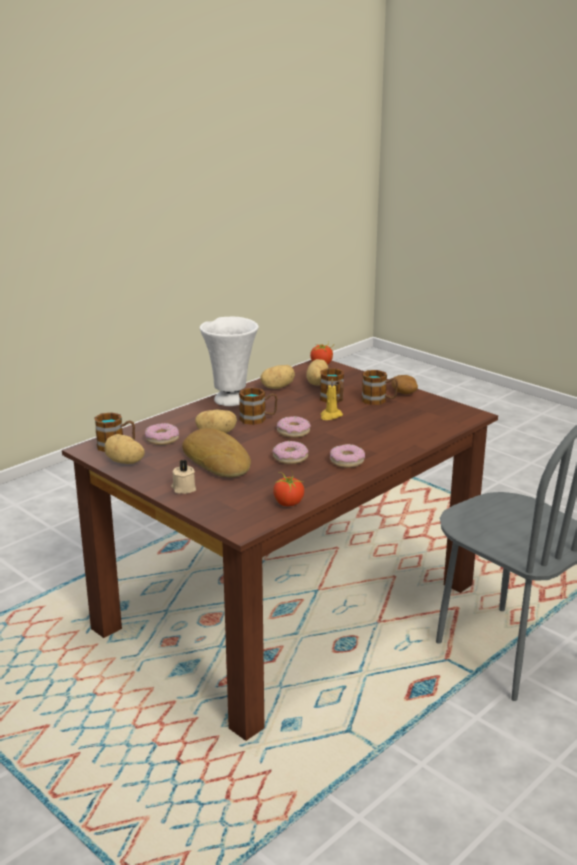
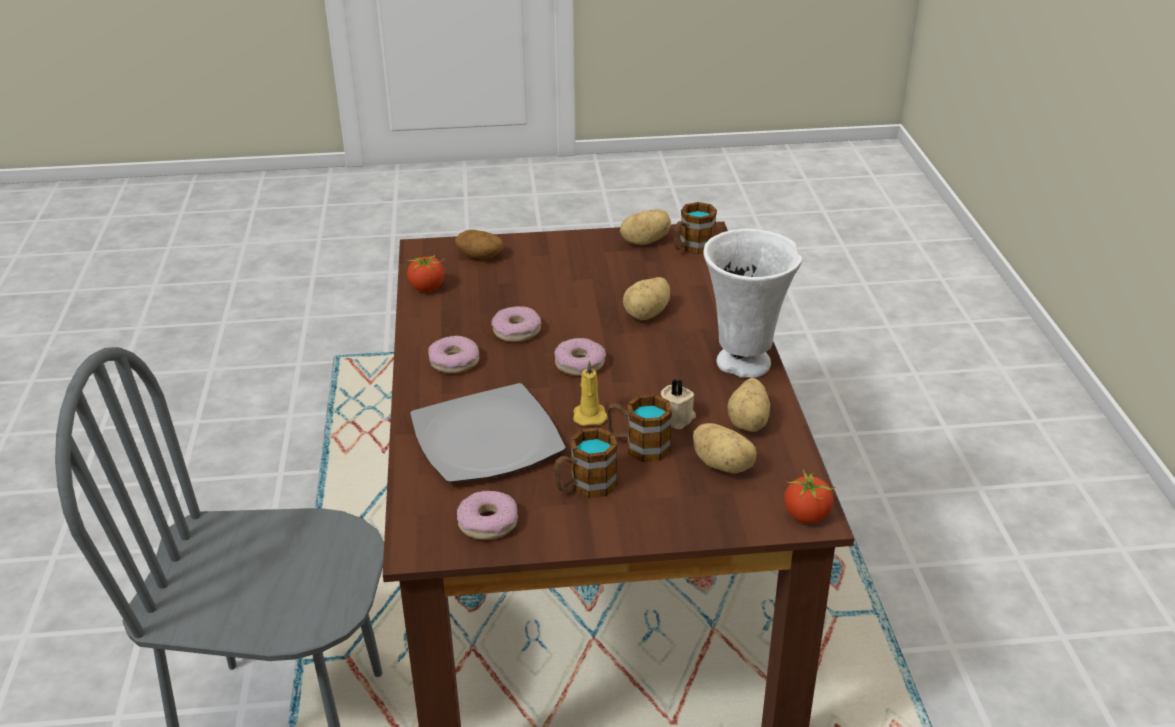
camera: 130 degrees right, 10 degrees up
donut [145,423,179,445] -> donut moved to [457,491,518,540]
beige candle [171,460,196,494] -> beige candle moved to [661,379,696,429]
bread [182,428,251,478] -> none
mug [239,388,277,425] -> none
potato [391,375,418,394] -> potato moved to [455,230,504,259]
none -> plate [410,383,566,483]

